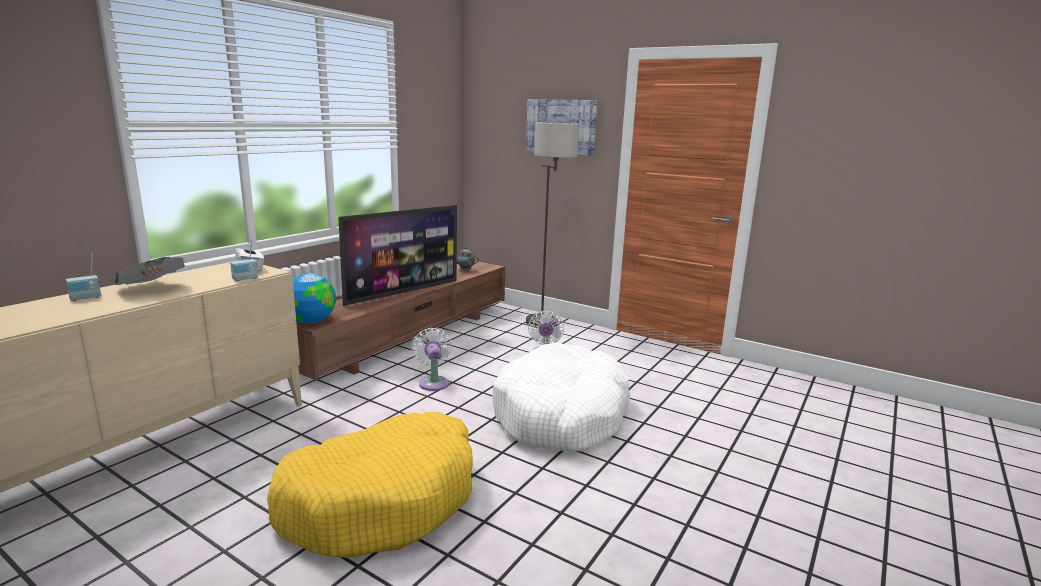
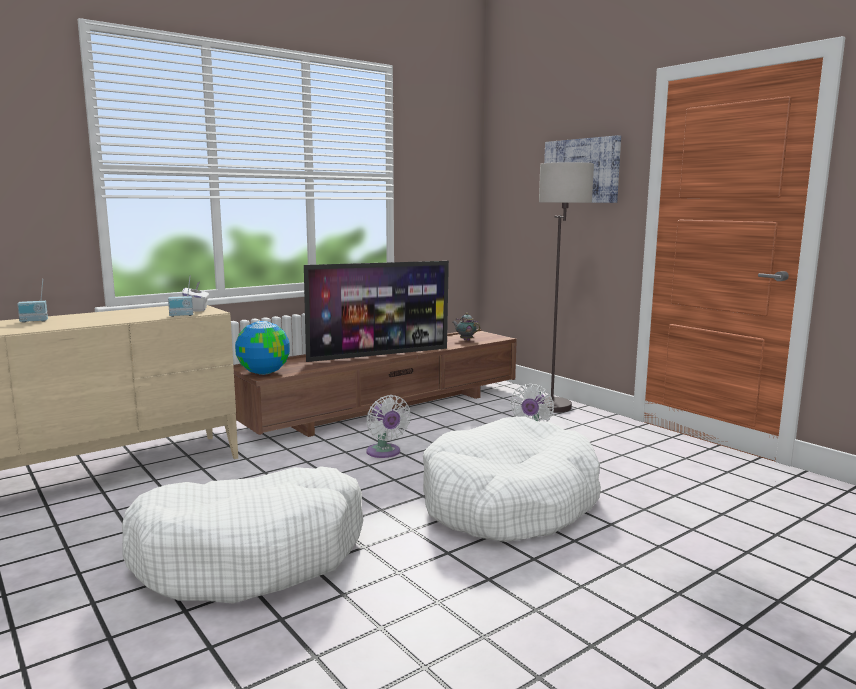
camera: 20 degrees right, 5 degrees down
newspaper [114,257,185,285] -> none
yellow dog bed [267,412,473,558] -> white dog bed [122,466,364,604]
white fan [412,328,452,391] -> white fan turned 150 degrees clockwise [367,395,411,458]

